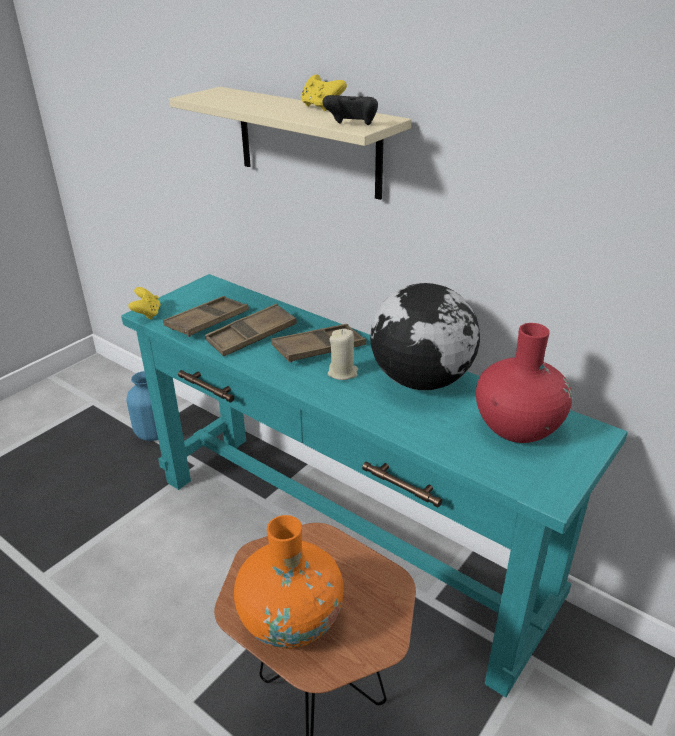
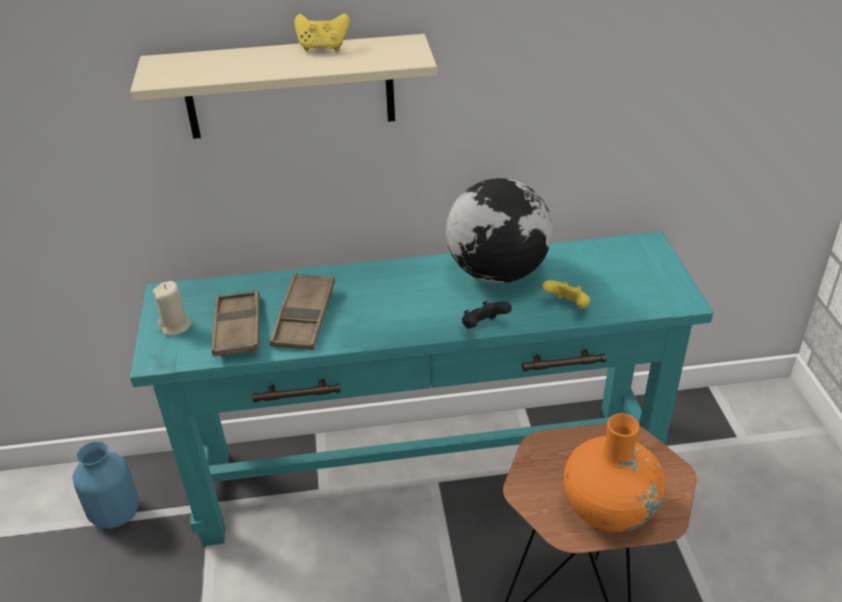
camera: 45 degrees left, 5 degrees up
yellow game controller [128,287,161,320] -> yellow game controller moved to [542,280,590,309]
brown tray [271,324,366,363] -> none
black game controller [322,95,378,125] -> black game controller moved to [462,301,512,329]
beige candle [328,329,358,380] -> beige candle moved to [153,281,192,336]
red vase [476,323,572,443] -> none

